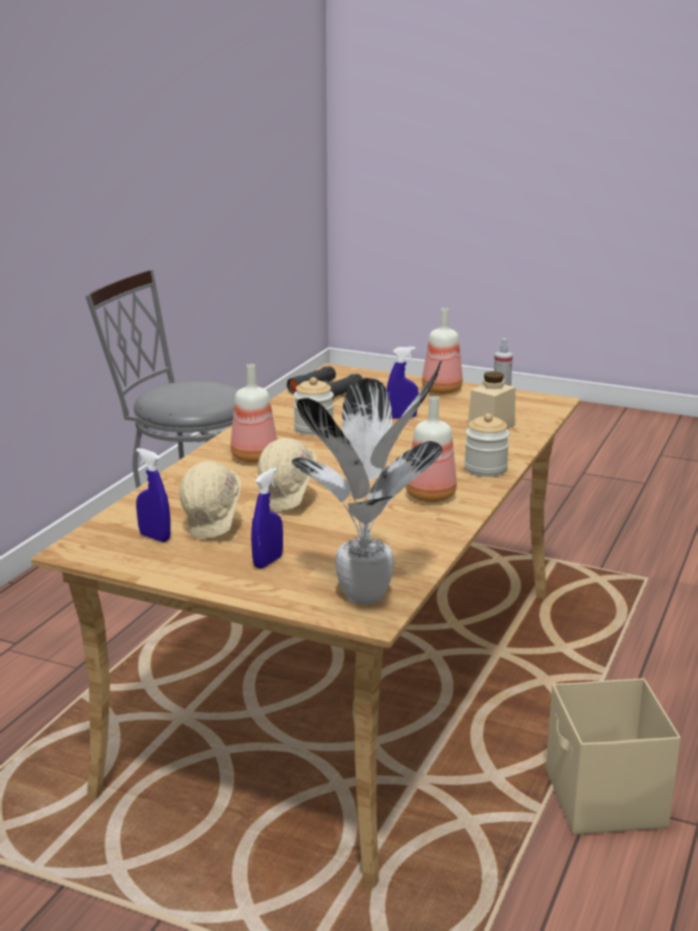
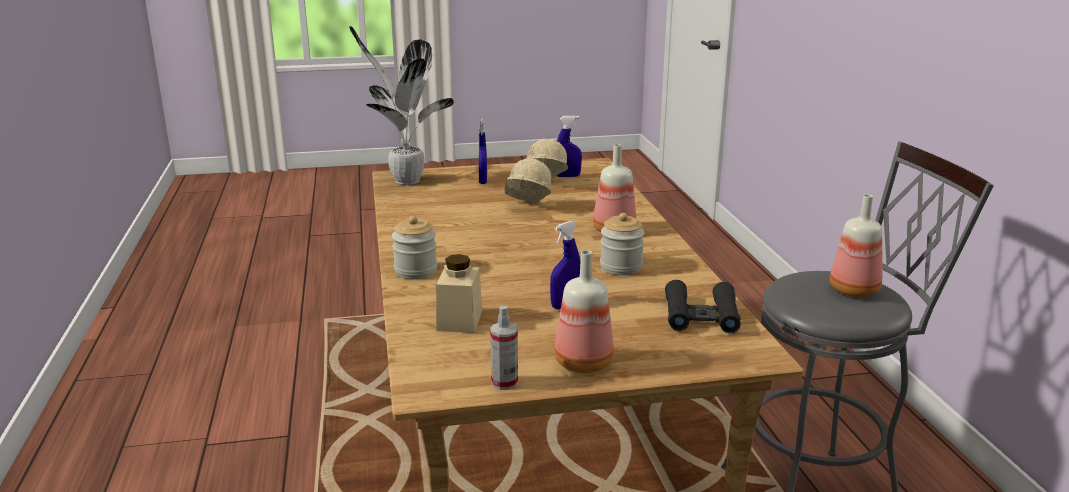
camera: 145 degrees right, 0 degrees up
bottle [406,396,457,502] -> bottle moved to [830,194,882,297]
beige storage box [546,678,681,835] -> none

